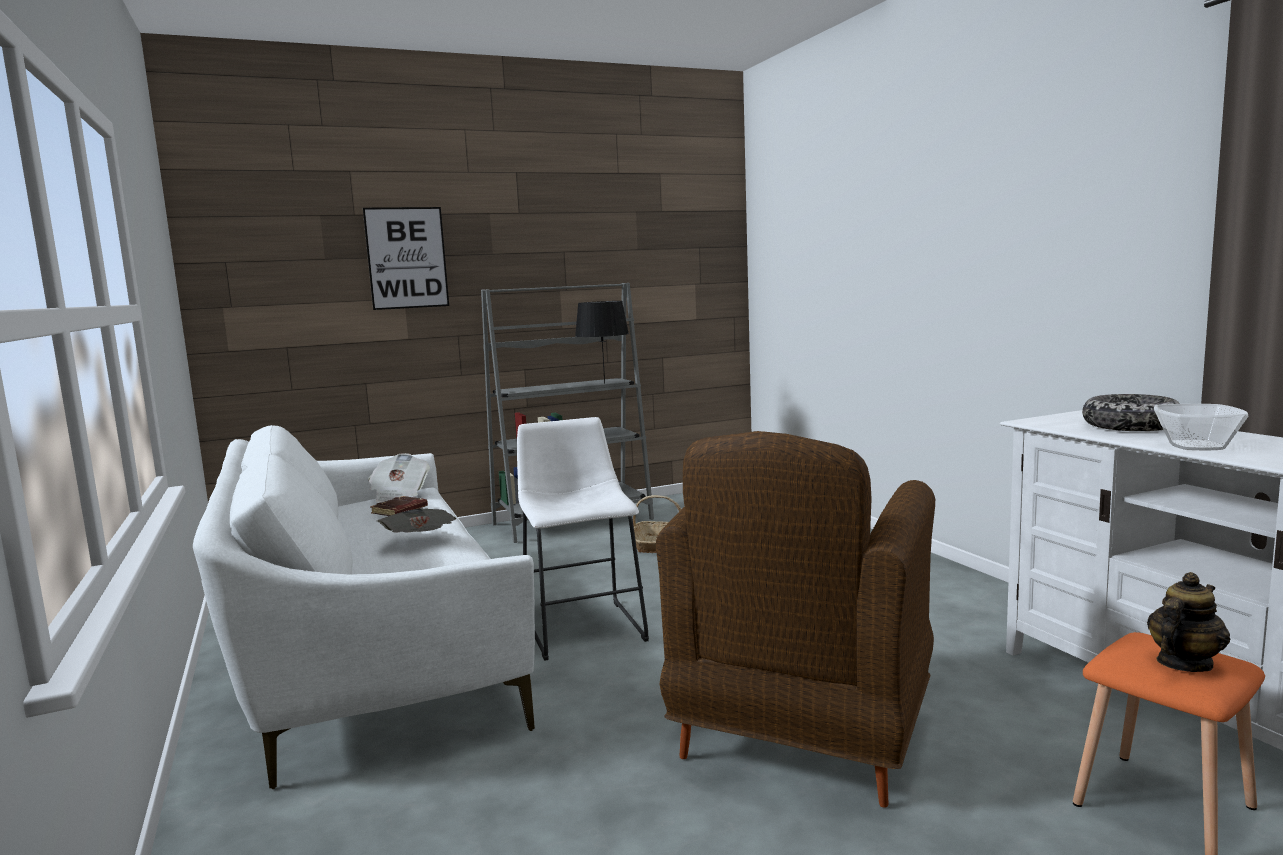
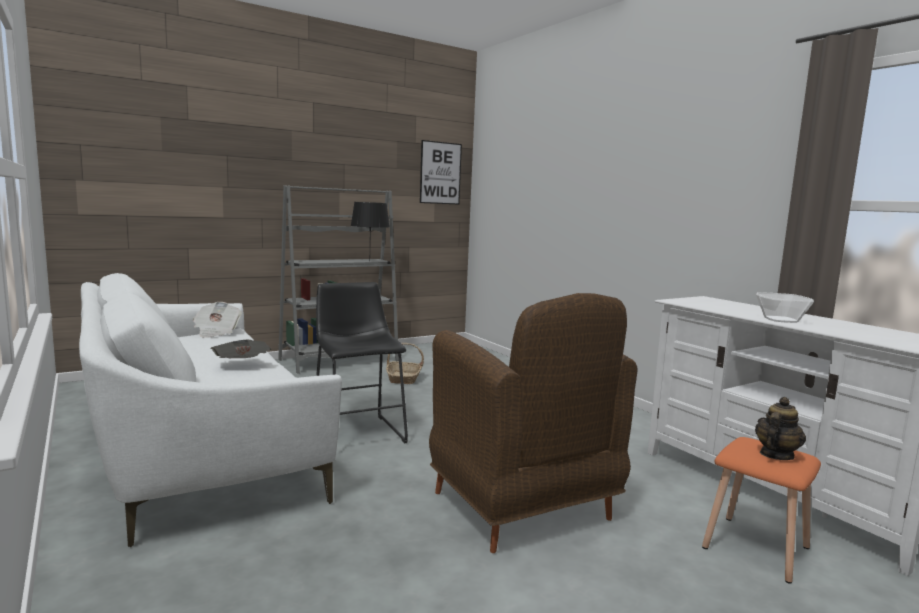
camera: 10 degrees left, 0 degrees up
picture [363,207,449,310] -> picture moved to [420,140,462,205]
brown book [370,496,428,516] -> none
white stool [517,417,649,661] -> black stool [316,282,408,444]
brown armchair [656,431,935,808] -> brown armchair turned 45 degrees counterclockwise [429,293,637,553]
bowl [1082,394,1180,431] -> none

